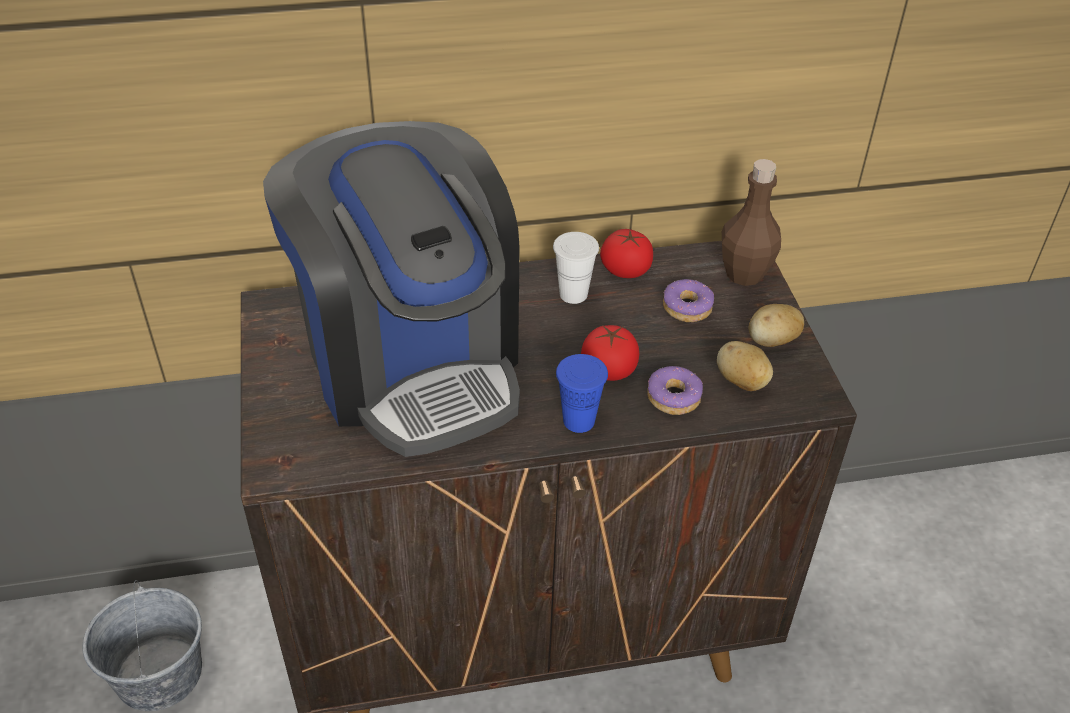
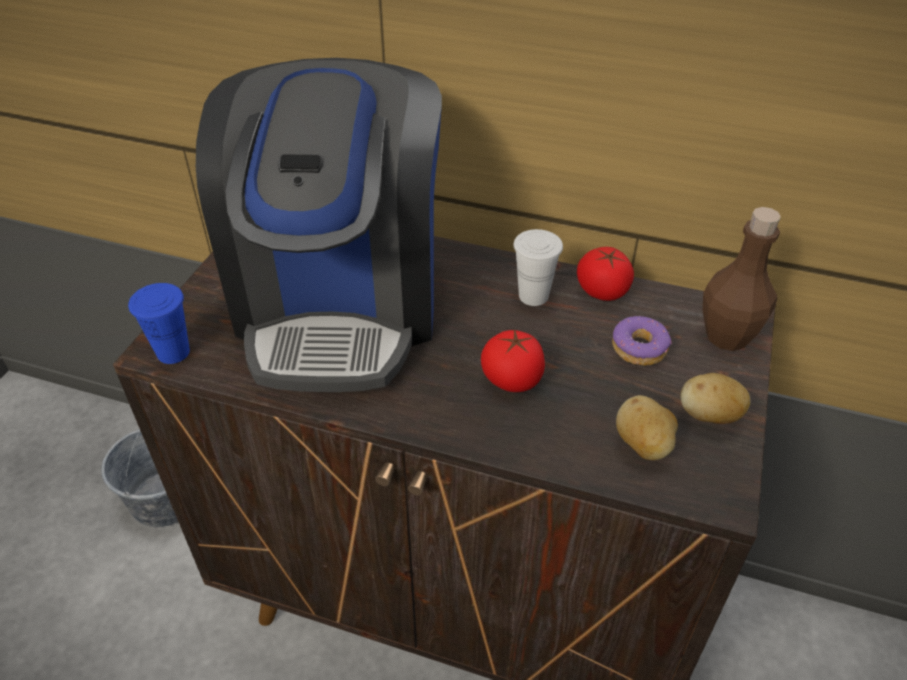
camera: 30 degrees right, 0 degrees up
blue cup [556,354,608,433] -> blue cup moved to [128,283,190,364]
donut [647,366,703,415] -> none

